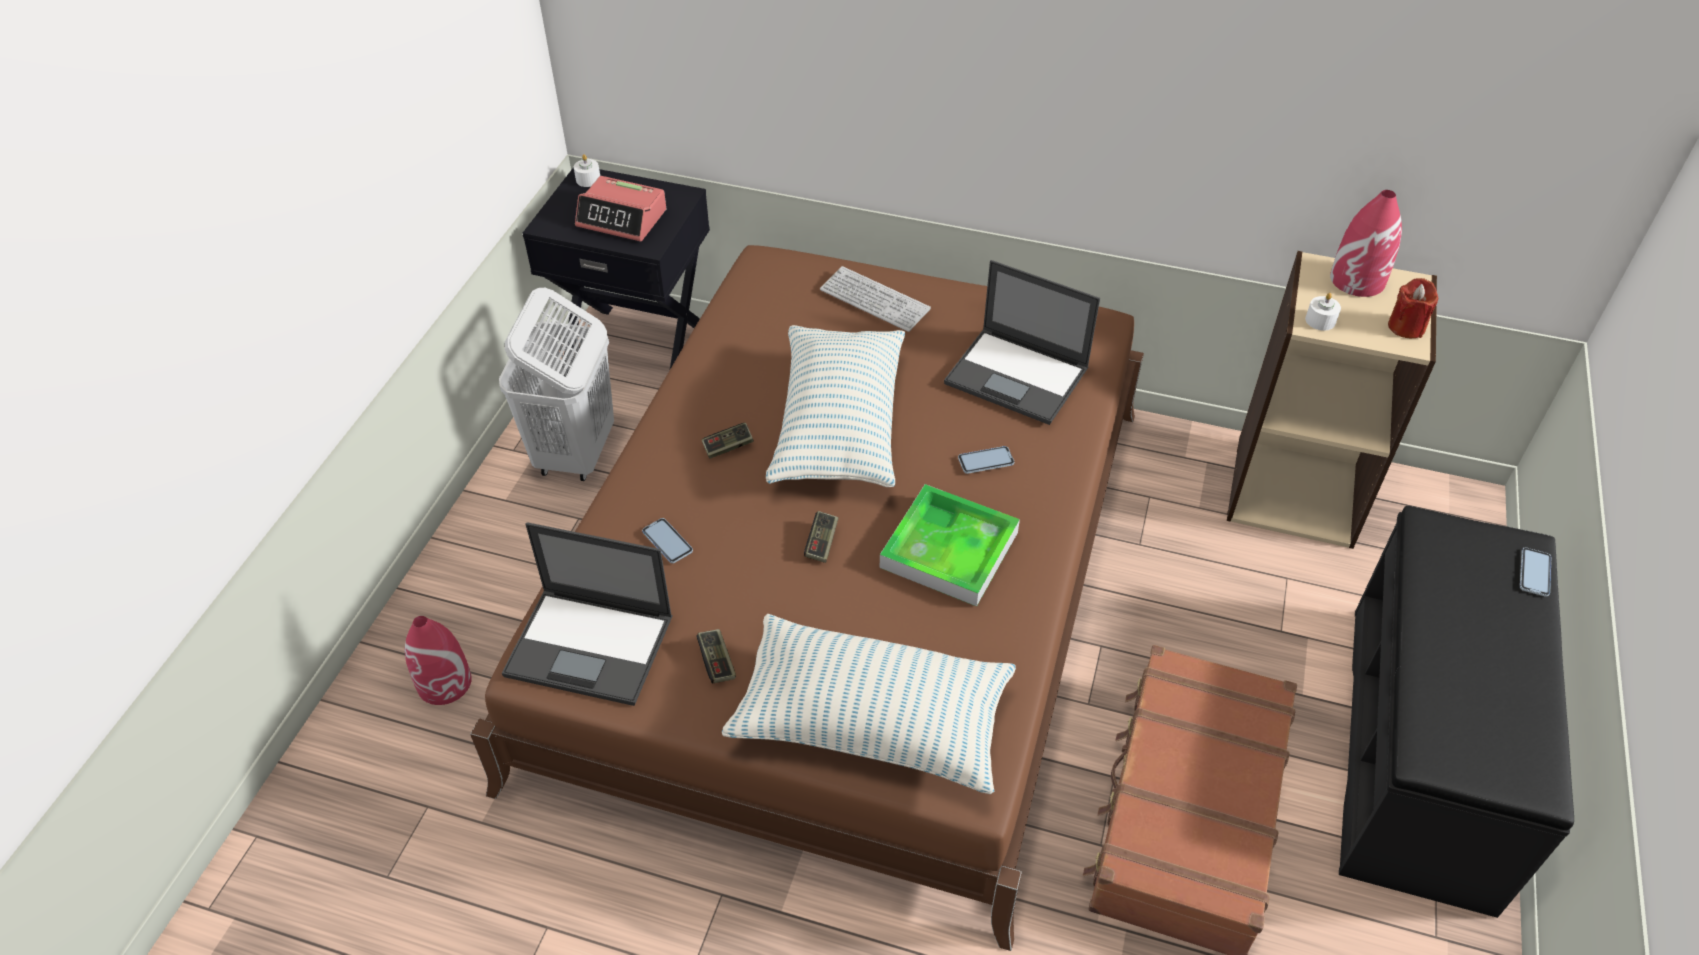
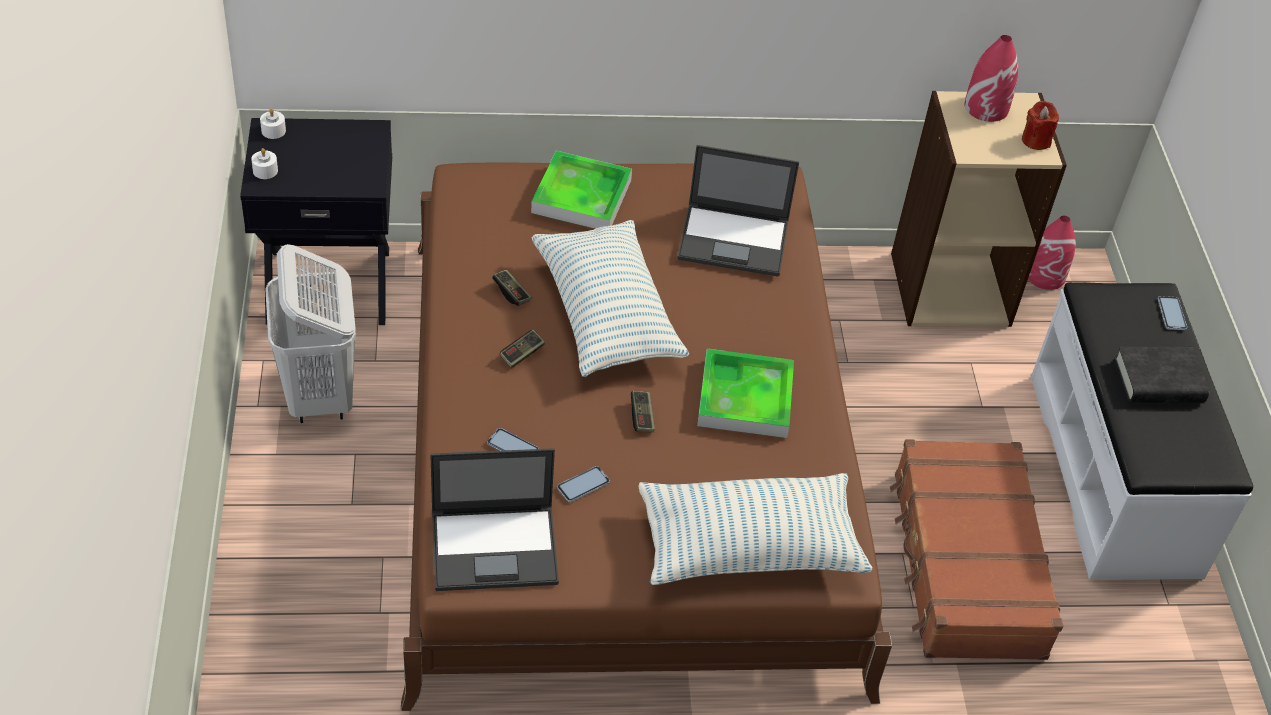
camera: 25 degrees left, 0 degrees up
red vase [404,616,472,705] -> red vase moved to [1028,216,1076,290]
alarm clock [575,176,666,242] -> none
game controller [696,629,736,683] -> game controller moved to [492,270,532,306]
keyboard [820,266,931,332] -> tray [531,151,632,229]
phone [958,446,1014,474] -> phone moved to [557,466,610,502]
white candle [1305,293,1341,331] -> white candle moved to [251,148,278,179]
black bench [1339,506,1574,918] -> white bench [1031,282,1253,580]
none -> black book [1114,346,1209,403]

